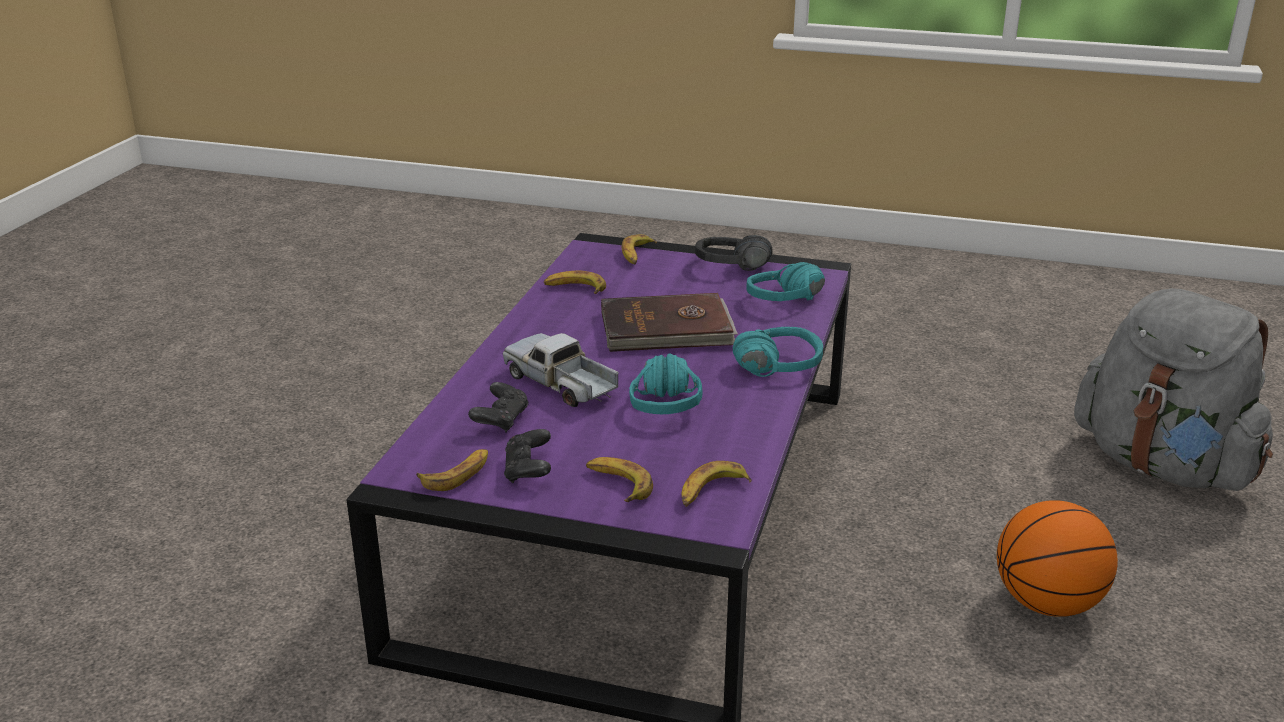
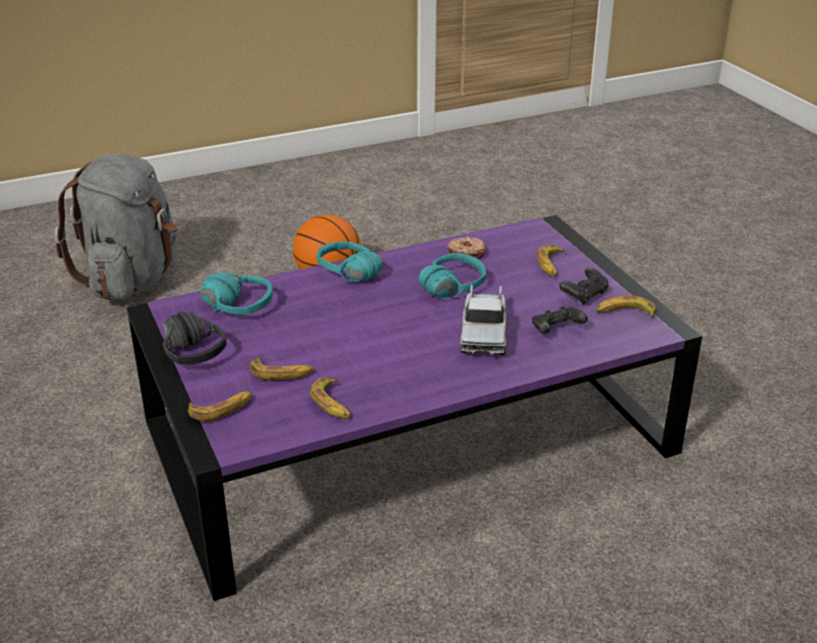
camera: 130 degrees left, 5 degrees up
brown book [601,293,738,352] -> none
banana [682,461,751,507] -> banana moved to [250,357,314,380]
none -> donut [447,236,486,259]

